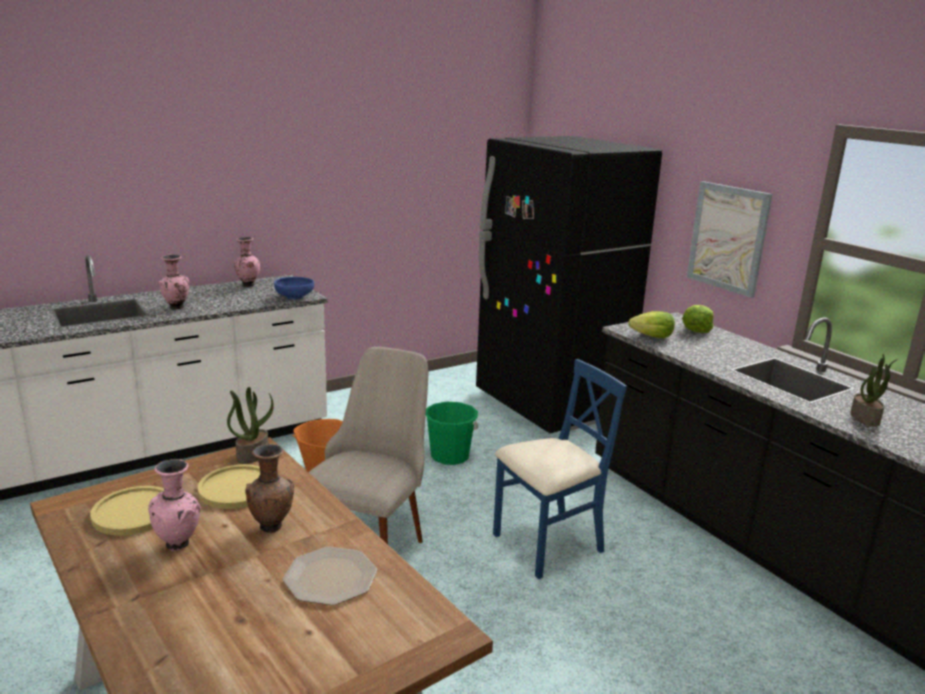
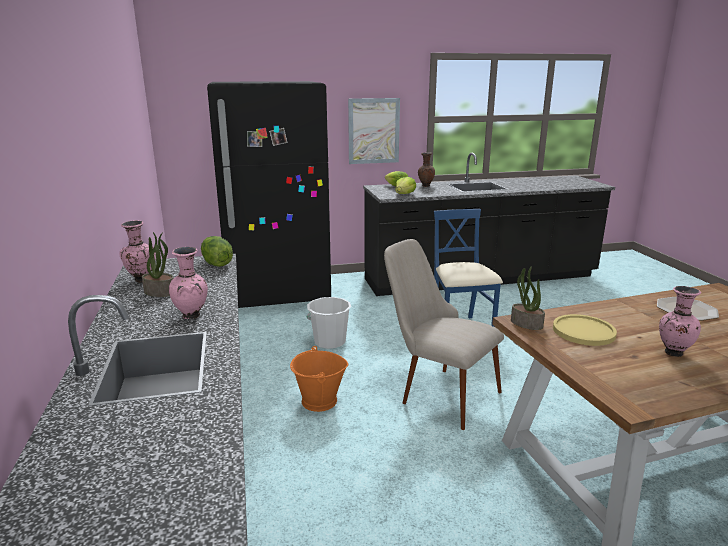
camera: 70 degrees left, 0 degrees up
yellow plate [90,486,164,536] -> none
brown vase [245,444,294,533] -> brown vase moved to [418,152,435,187]
blue bowl [274,277,314,299] -> lettuce [201,236,233,267]
green bucket [426,402,479,465] -> white bucket [307,297,351,349]
potted plant [850,354,898,427] -> potted plant moved to [142,232,174,297]

